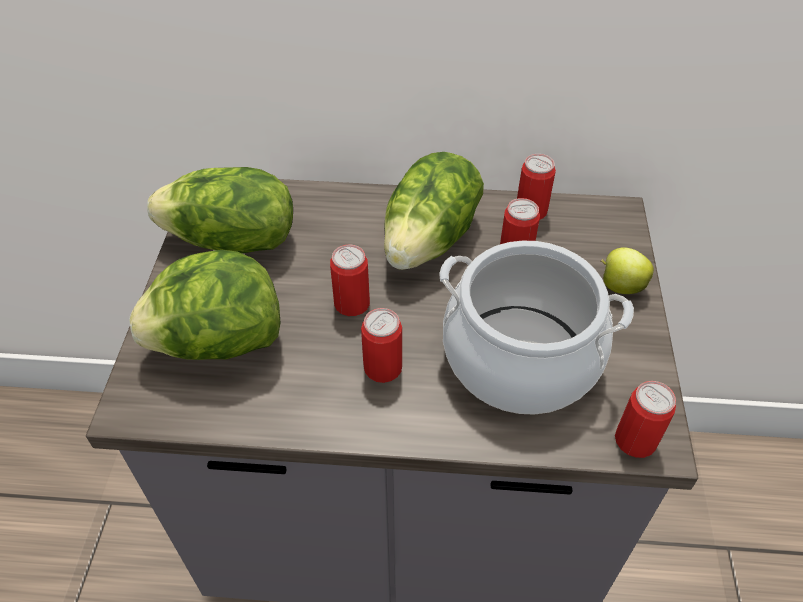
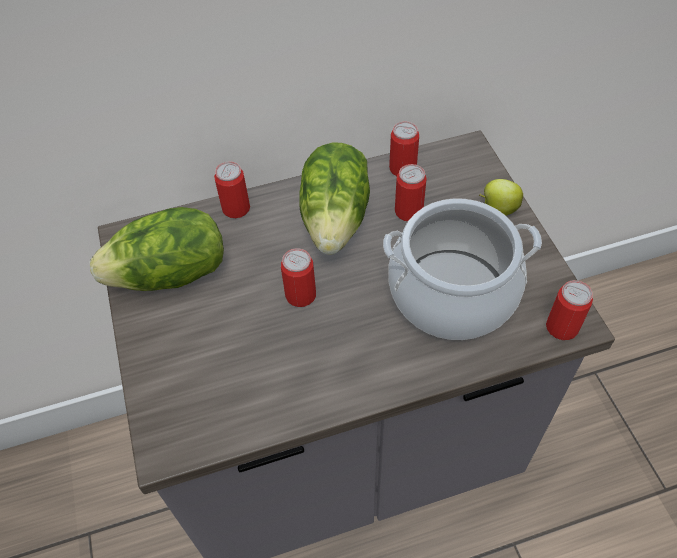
camera: 20 degrees left, 5 degrees up
lettuce [130,250,281,360] -> none
can [361,308,402,383] -> can moved to [214,162,250,218]

